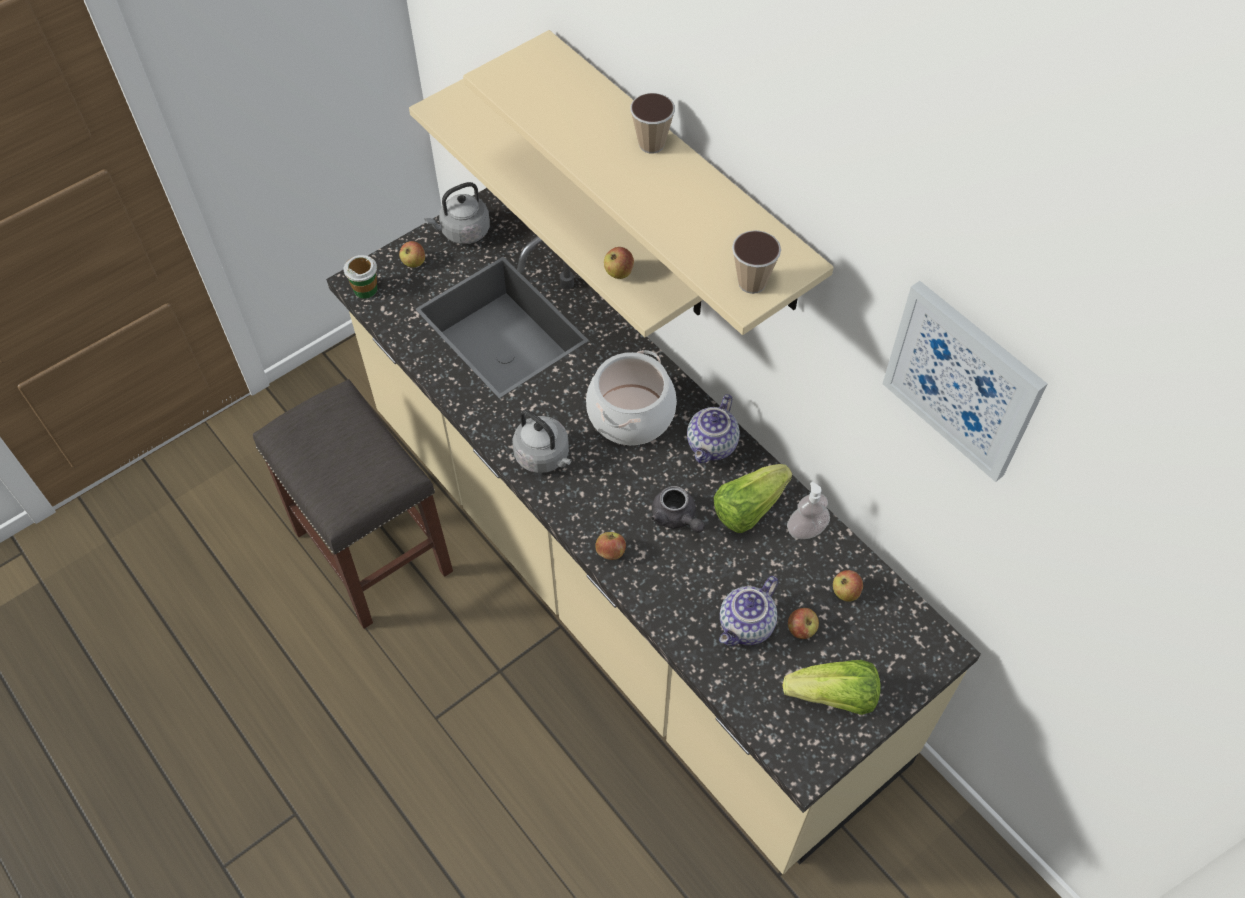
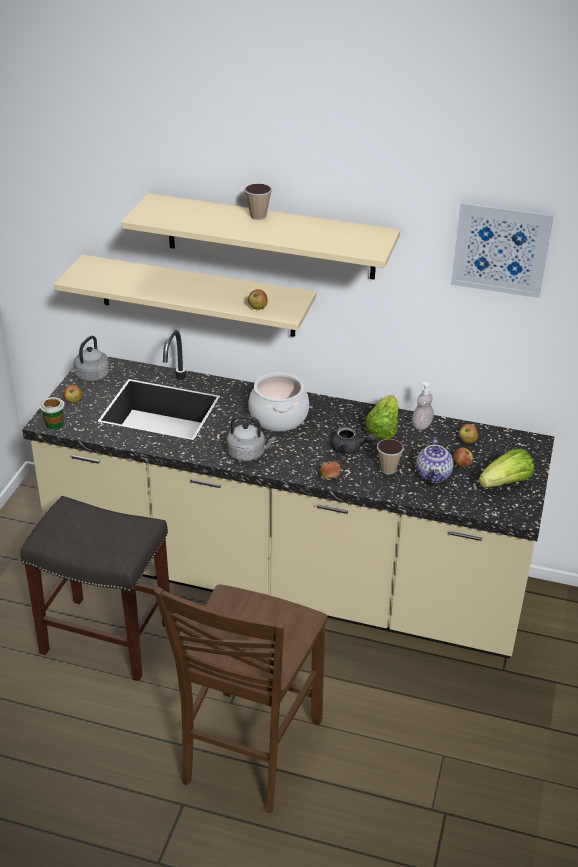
camera: 35 degrees left, 20 degrees down
teapot [687,394,740,463] -> none
cup [732,230,781,294] -> cup moved to [377,439,404,474]
none -> brown chair [154,584,328,813]

